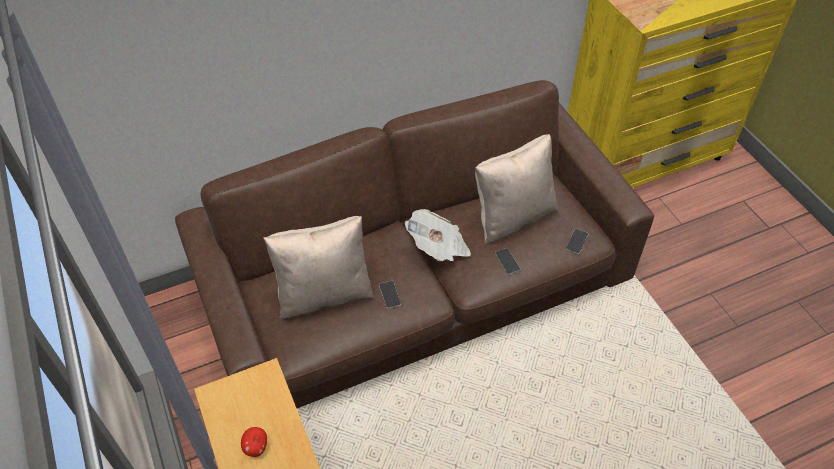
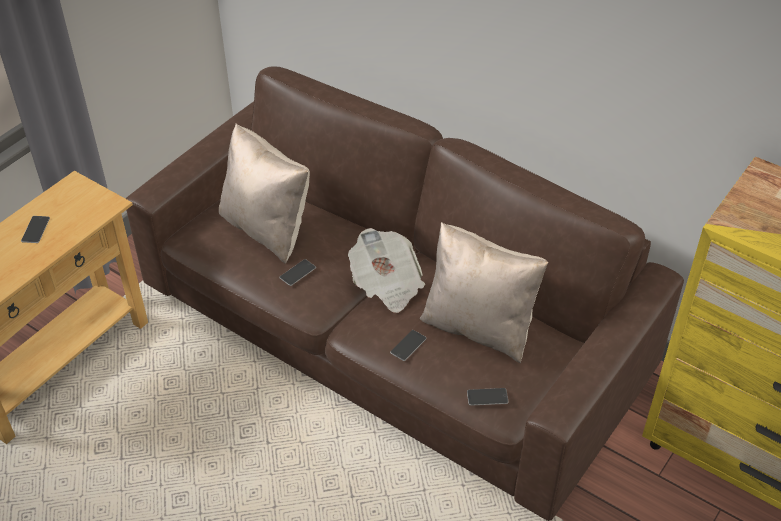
camera: 60 degrees right, 5 degrees down
apple [241,427,267,457] -> phone [21,216,50,243]

